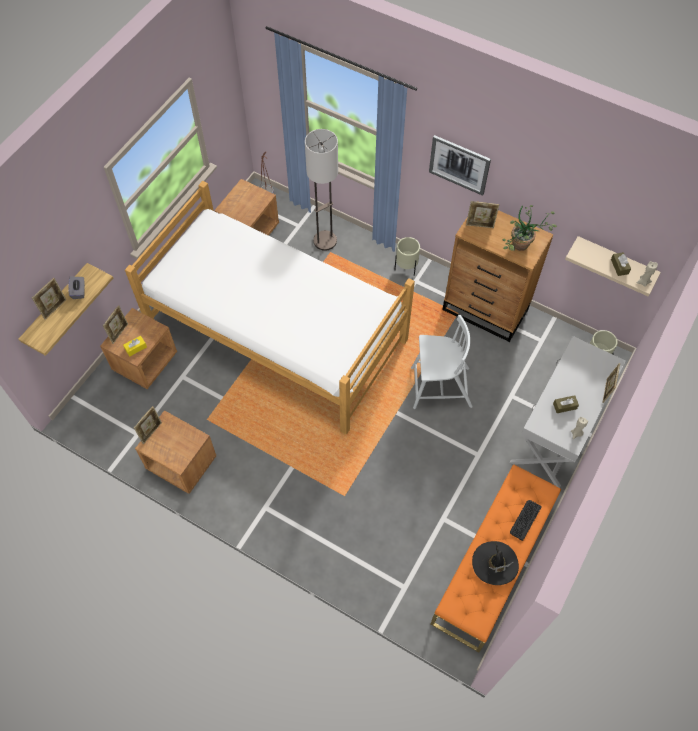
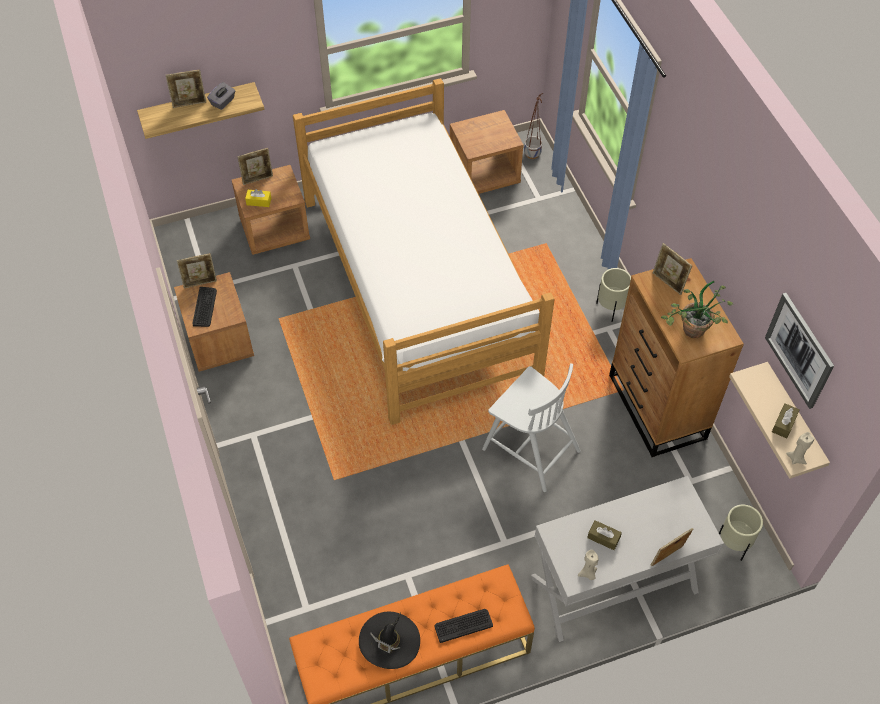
camera: 40 degrees right, 5 degrees down
floor lamp [305,129,338,251] -> none
picture [429,135,491,196] -> picture moved to [765,293,834,409]
none -> keyboard [192,287,217,327]

